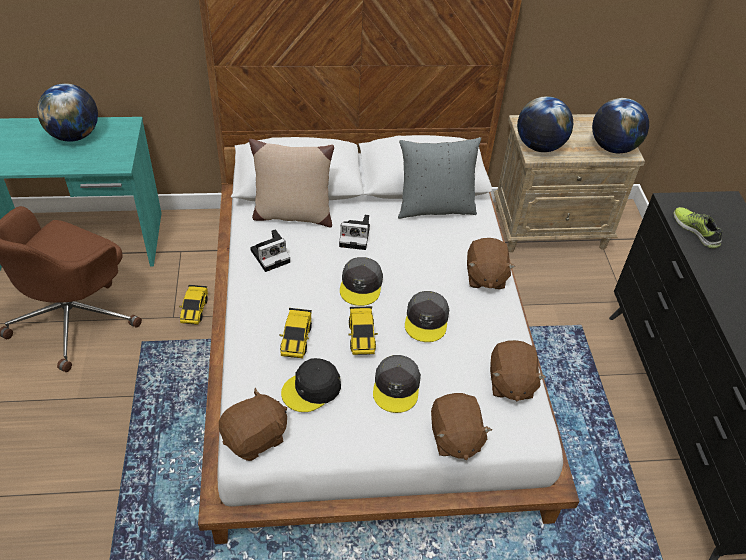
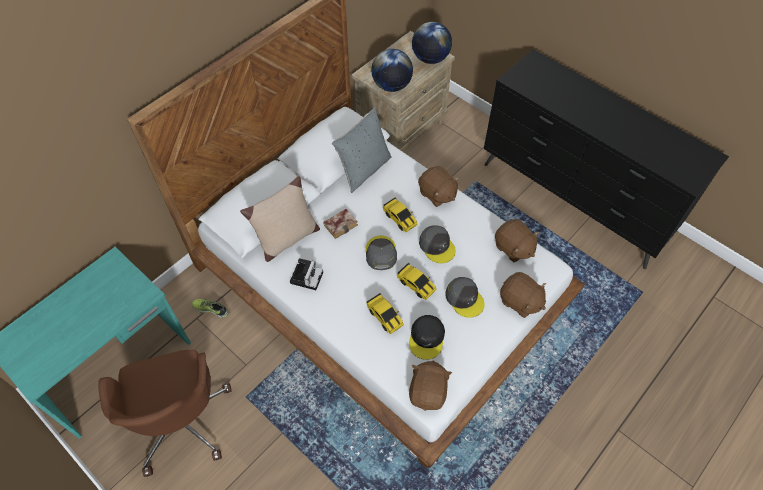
camera: 40 degrees left, 10 degrees up
globe [37,83,98,142] -> none
toy car [179,285,208,325] -> toy car moved to [383,198,418,233]
camera [339,215,370,250] -> book [323,209,358,239]
grey cap [340,257,383,306] -> grey cap turned 150 degrees counterclockwise [366,235,397,270]
shoe [674,207,722,249] -> shoe moved to [192,299,229,318]

